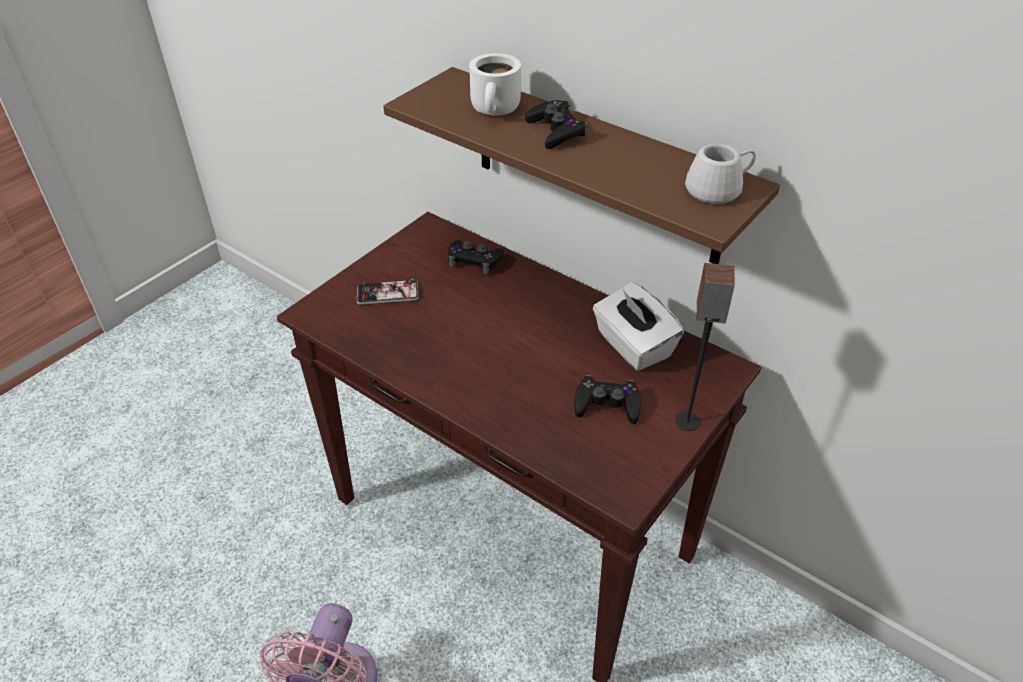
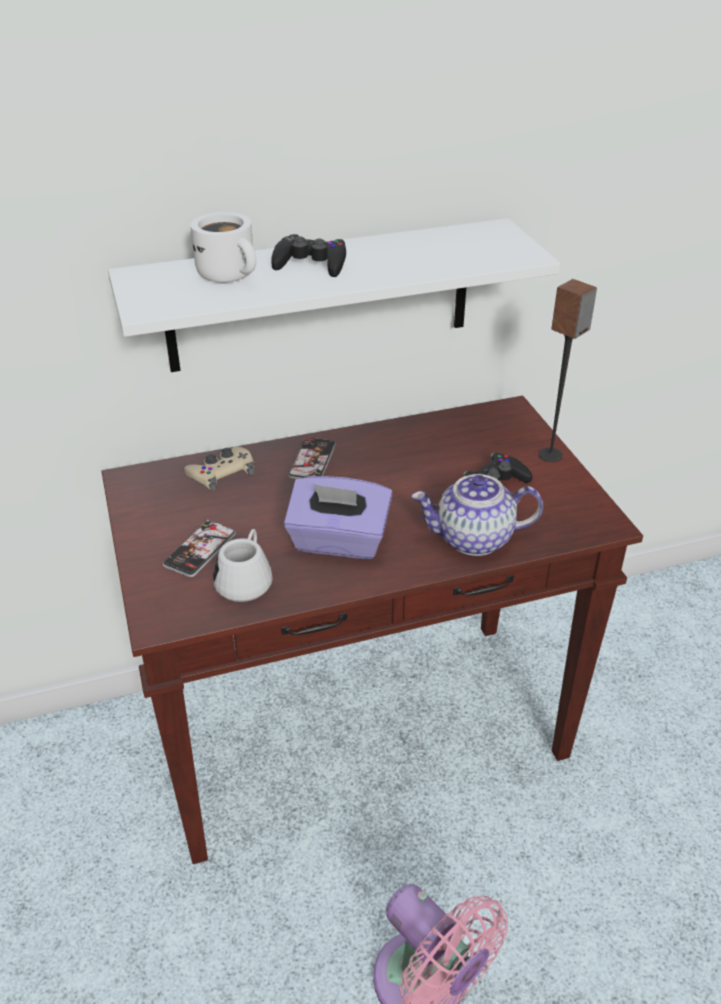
camera: 55 degrees left, 5 degrees down
brown shelf [383,67,780,264] -> white shelf [108,218,560,372]
black game controller [448,240,504,274] -> beige game controller [184,446,254,491]
white tissue box [593,282,684,371] -> none
white mug [685,144,756,204] -> white mug moved to [213,529,273,602]
none -> purple tissue box [284,476,393,559]
none -> phone [288,438,336,479]
none -> teapot [412,474,543,556]

